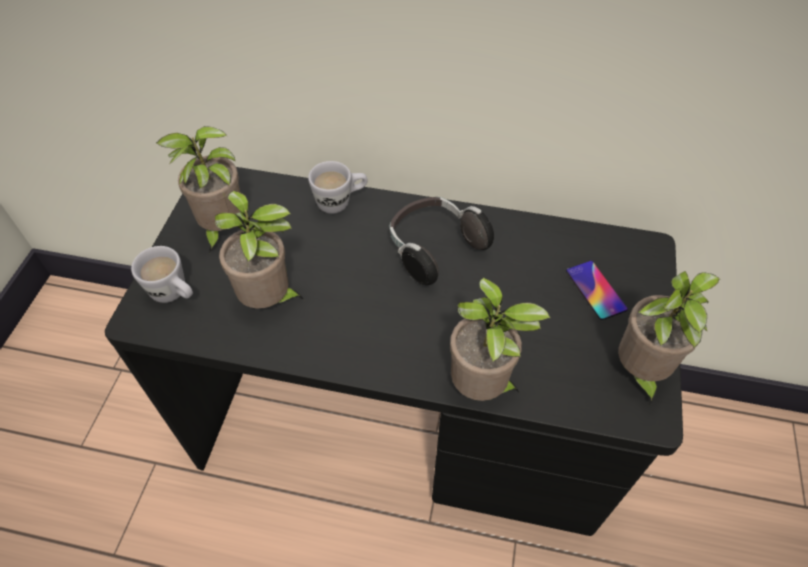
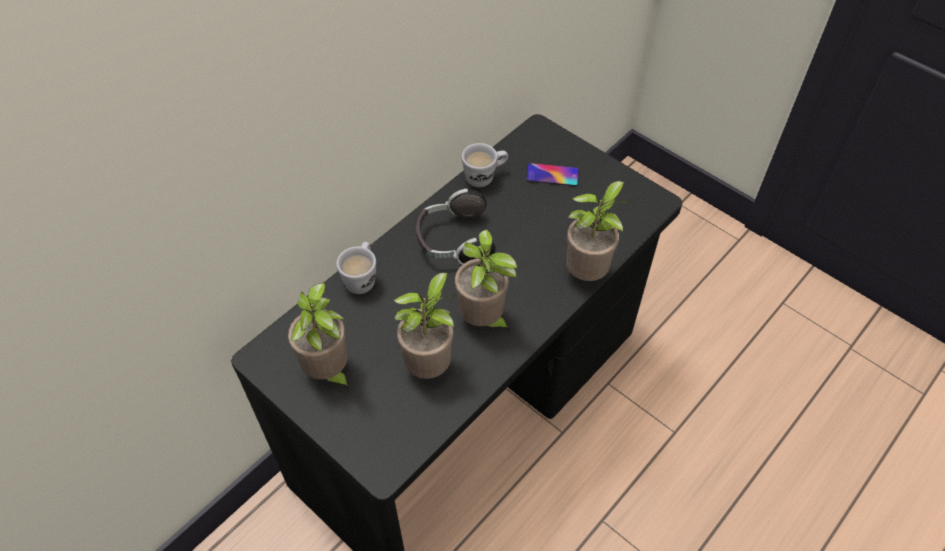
camera: 60 degrees left, 0 degrees up
white mug [131,246,193,303] -> white mug moved to [462,143,508,187]
potted plant [618,271,720,407] -> potted plant moved to [455,229,517,333]

